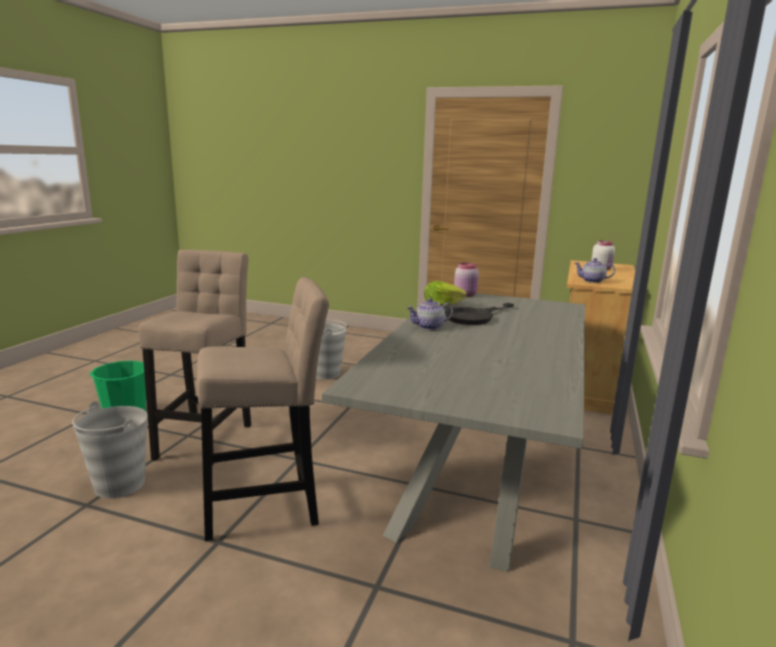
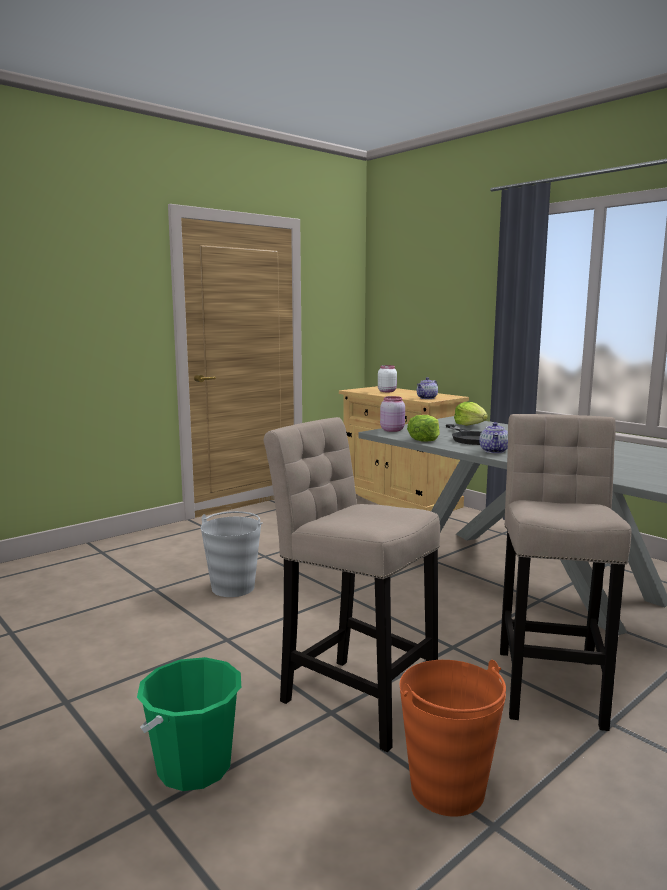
camera: 60 degrees left, 5 degrees down
grey bucket [72,401,147,498] -> orange bucket [400,660,506,817]
none -> lettuce [454,402,488,426]

